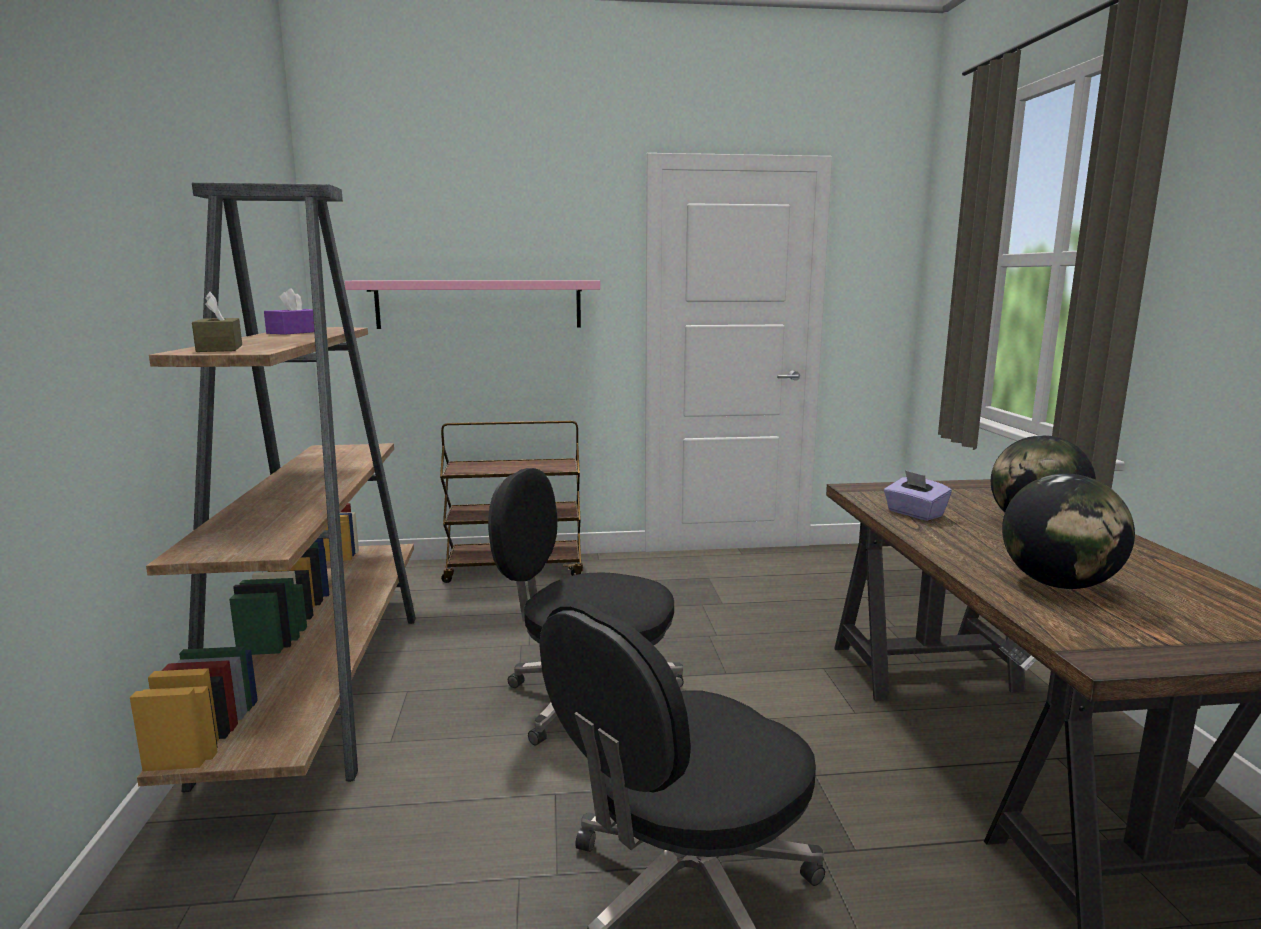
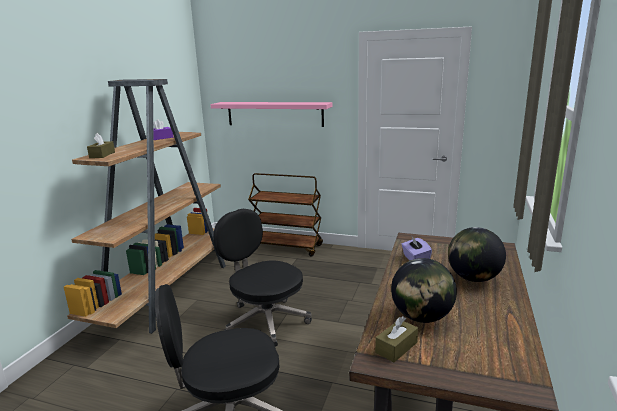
camera: 25 degrees right, 5 degrees up
none -> brown tissue box [375,316,418,362]

